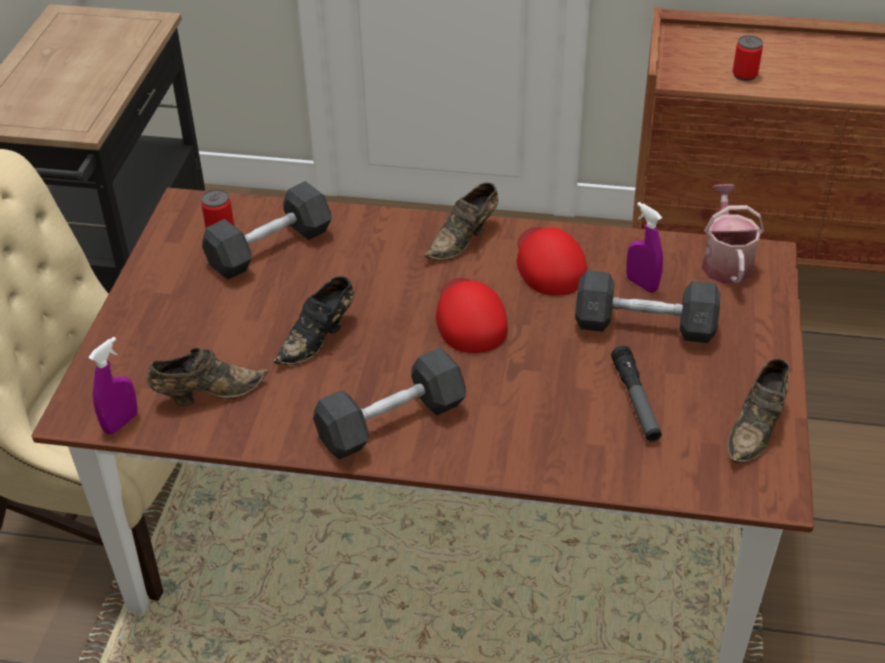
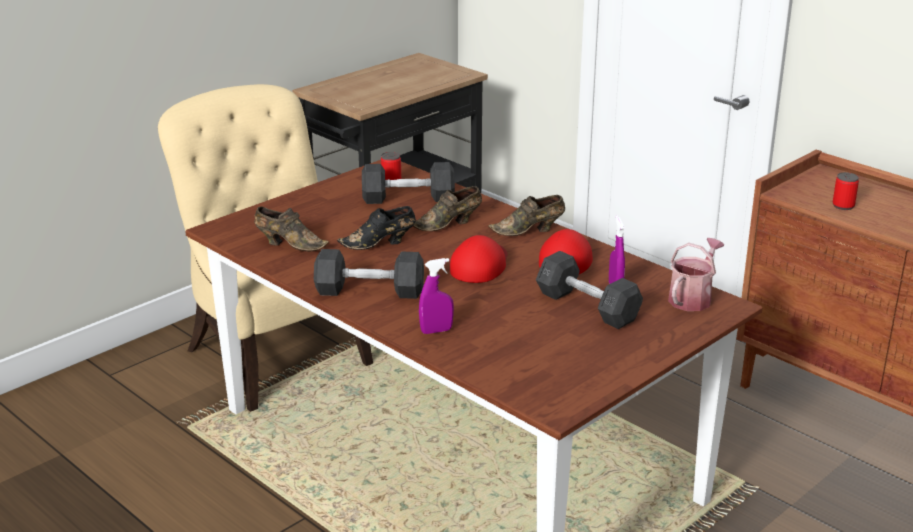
camera: 35 degrees right, 15 degrees down
purple spray bottle [88,337,138,434] -> purple spray bottle moved to [419,258,454,334]
flashlight [611,346,662,442] -> none
brown shoe [727,359,790,463] -> brown shoe moved to [413,186,482,231]

